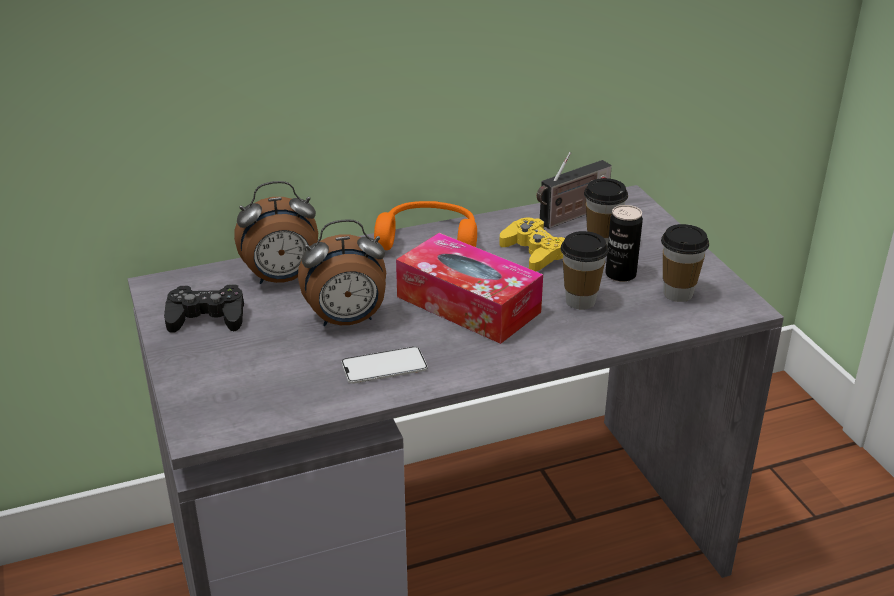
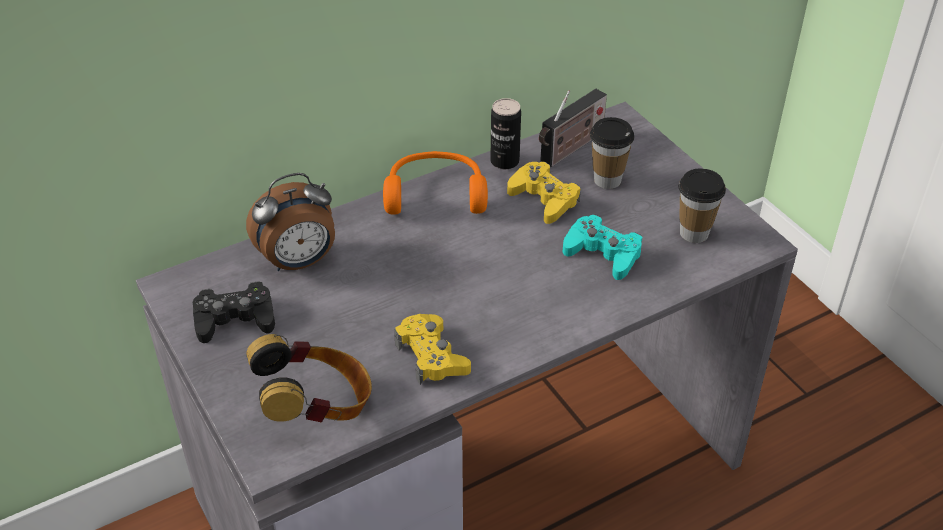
camera: 10 degrees left, 10 degrees up
alarm clock [298,220,386,326] -> none
phone [341,347,427,384] -> yellow game controller [395,314,471,385]
tissue box [396,233,543,344] -> none
cup [561,231,609,310] -> turquoise game controller [563,215,642,280]
can [605,205,643,282] -> can moved to [490,98,521,169]
none -> headphones [246,334,372,423]

